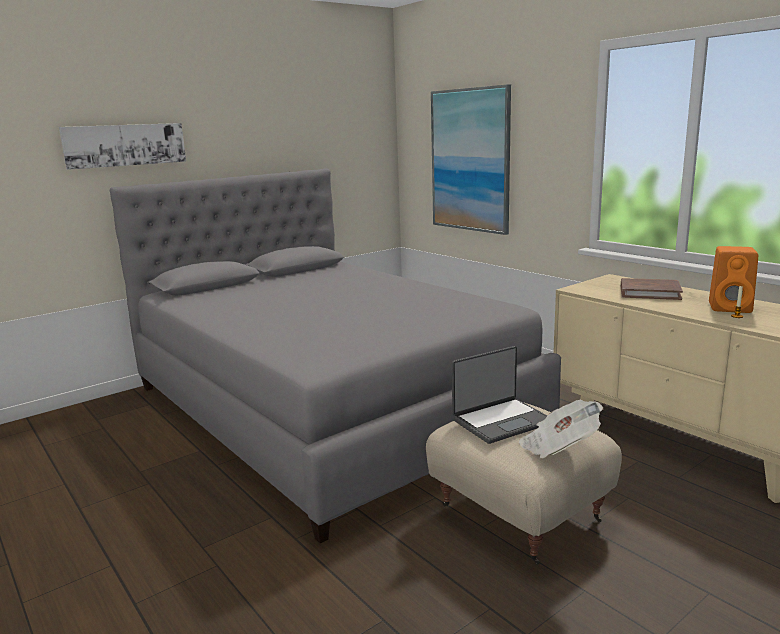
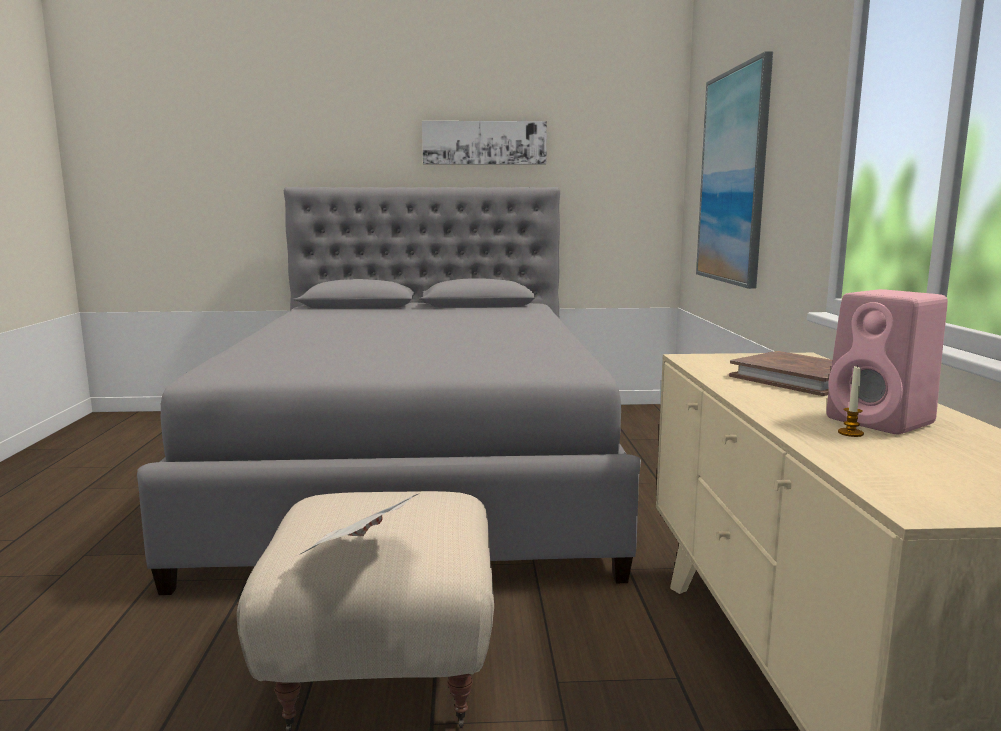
camera: 35 degrees right, 5 degrees down
picture [59,123,186,170] -> picture moved to [422,121,547,165]
laptop [452,346,548,444] -> none
orange speaker [709,246,758,313] -> pink speaker [826,289,948,435]

